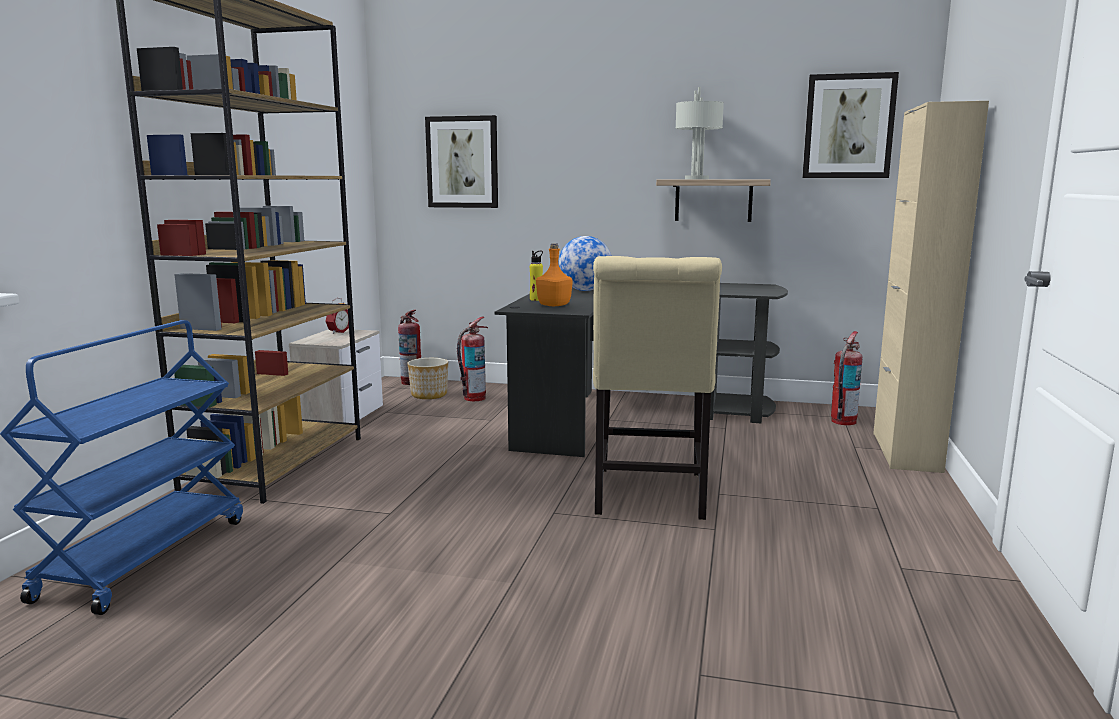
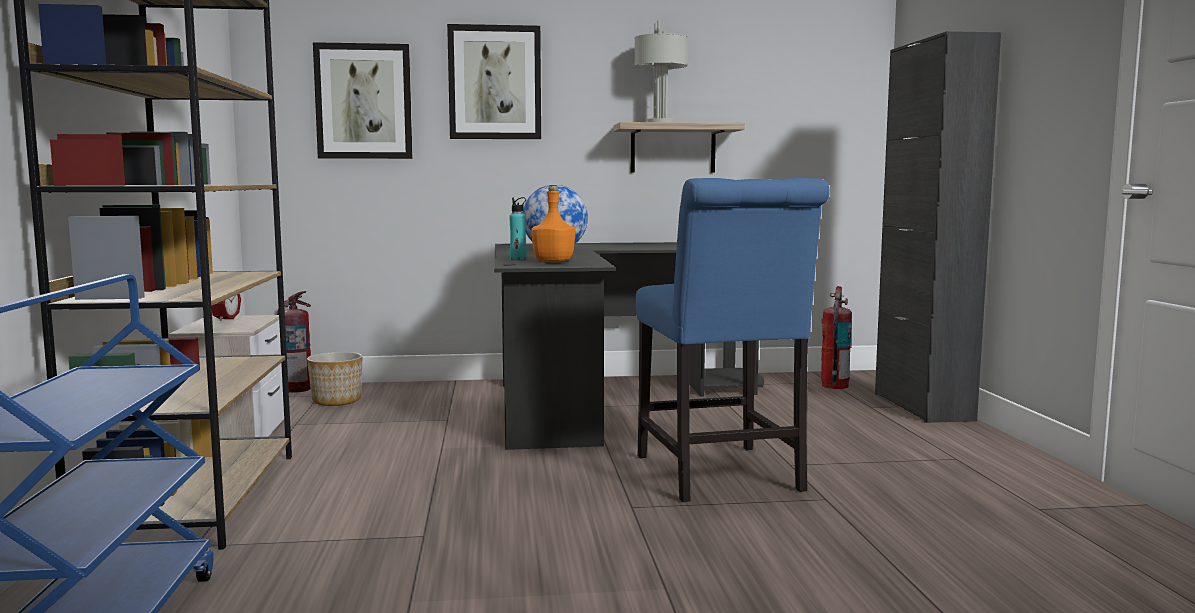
camera: 20 degrees left, 5 degrees down
fire extinguisher [457,317,488,401] -> none
yellow bottle [530,251,543,301] -> turquoise bottle [509,197,526,259]
beige chair [593,256,722,520] -> blue chair [635,178,830,502]
picture [802,72,899,178] -> picture moved to [447,24,541,139]
beige cabinet [873,101,989,473] -> black cabinet [875,31,1001,423]

